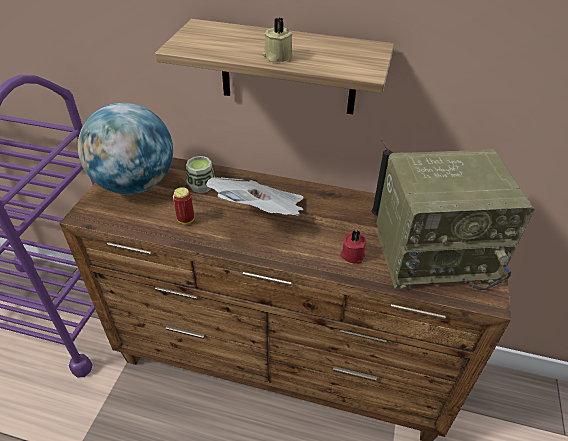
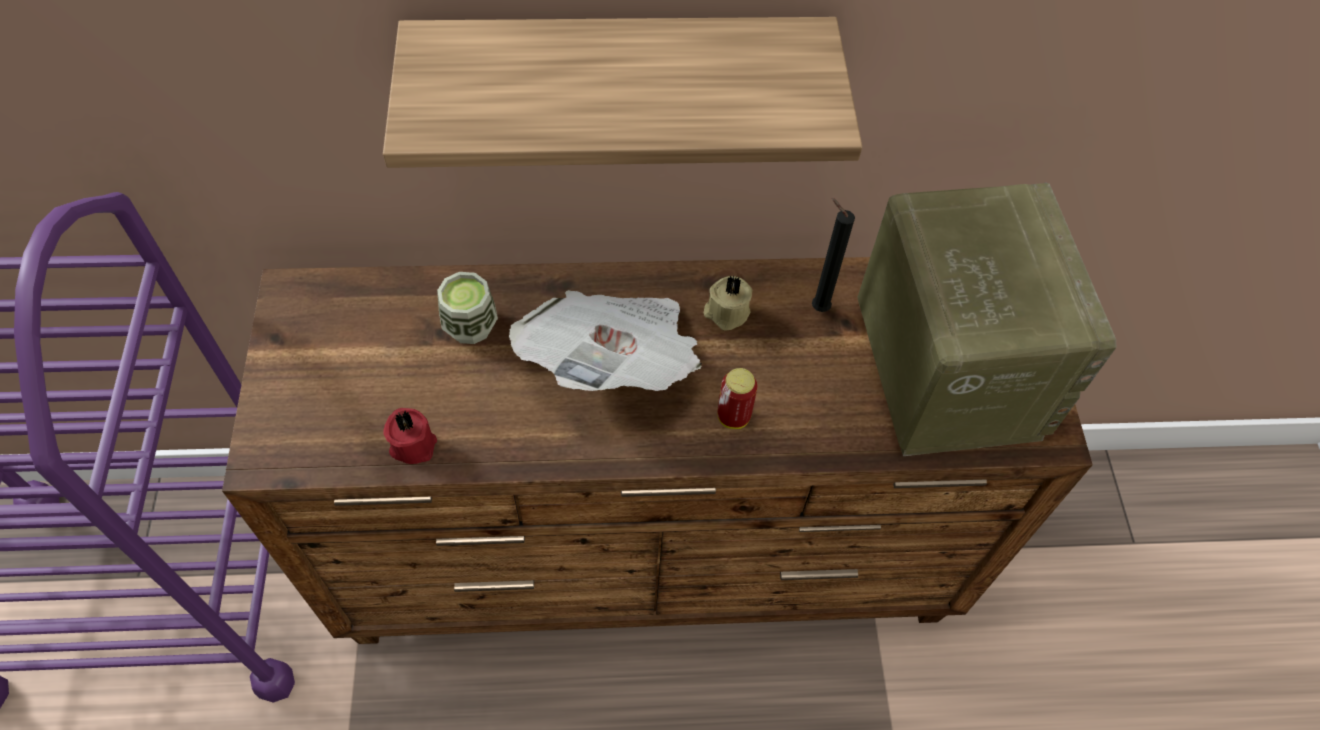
camera: 20 degrees left, 15 degrees up
globe [77,103,173,195] -> none
can [173,187,194,224] -> can moved to [717,368,757,429]
beige candle [262,18,293,62] -> beige candle moved to [704,276,752,331]
red candle [340,230,366,263] -> red candle moved to [383,408,437,464]
radio [376,149,535,290] -> radio turned 75 degrees counterclockwise [857,183,1116,456]

